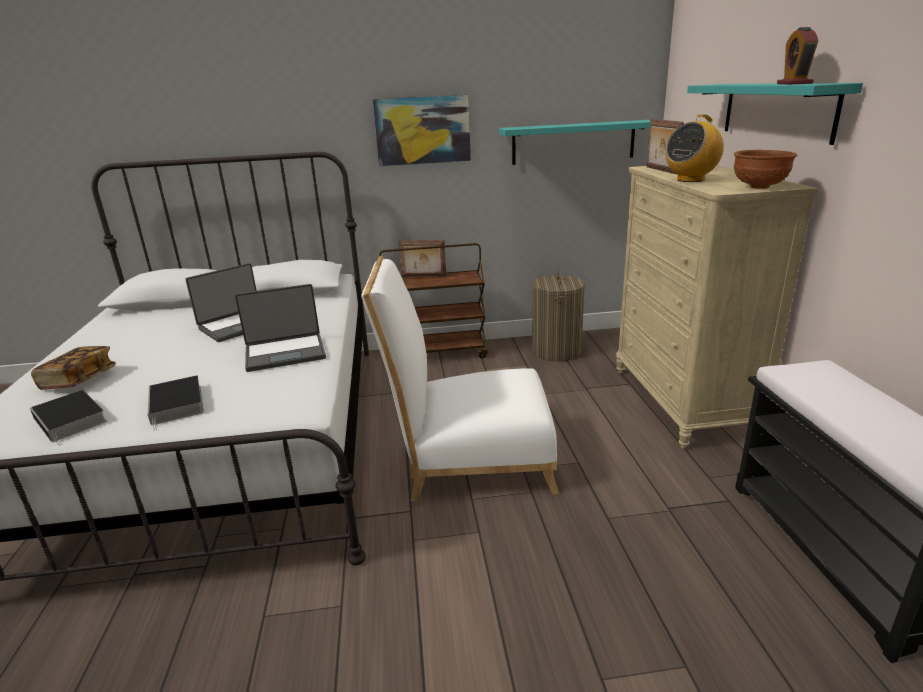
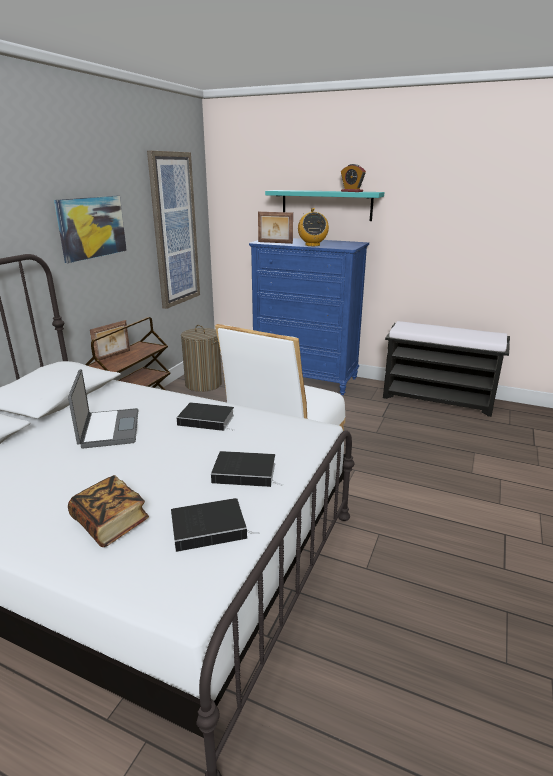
camera: 60 degrees left, 0 degrees up
laptop [235,284,326,372] -> book [177,402,234,431]
turquoise shelf [499,120,650,165] -> picture [147,151,200,309]
beige dresser [616,165,818,449] -> blue dresser [249,238,369,395]
brown bowl [734,150,798,189] -> none

